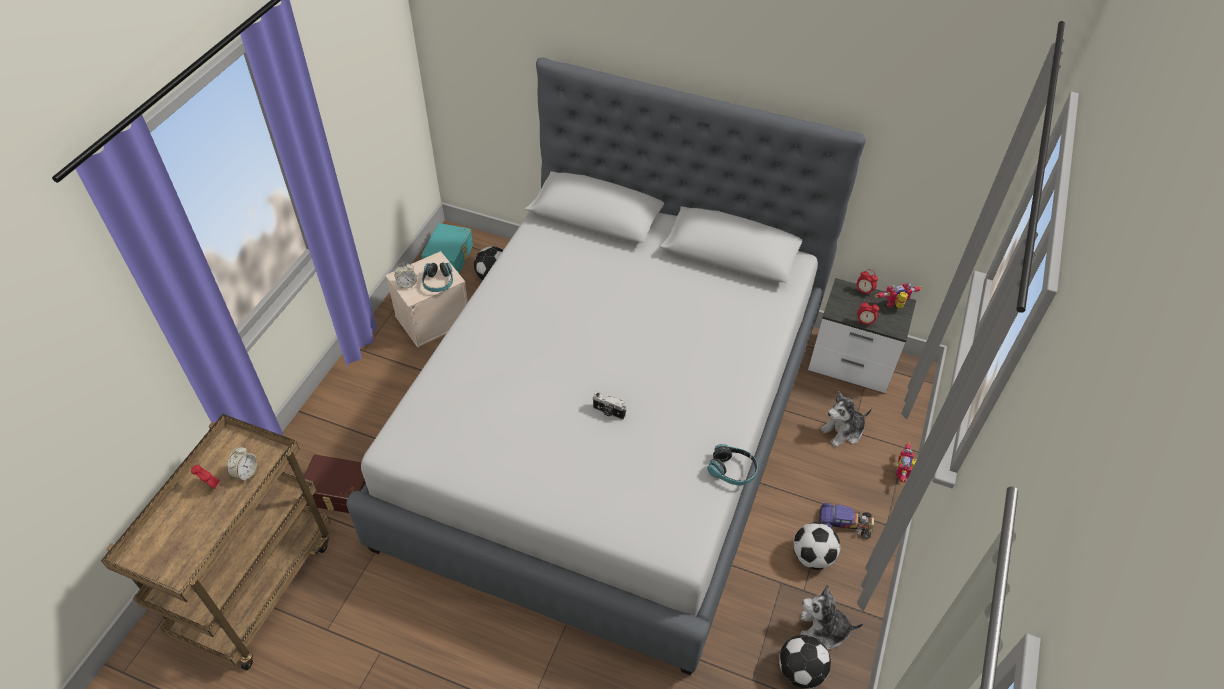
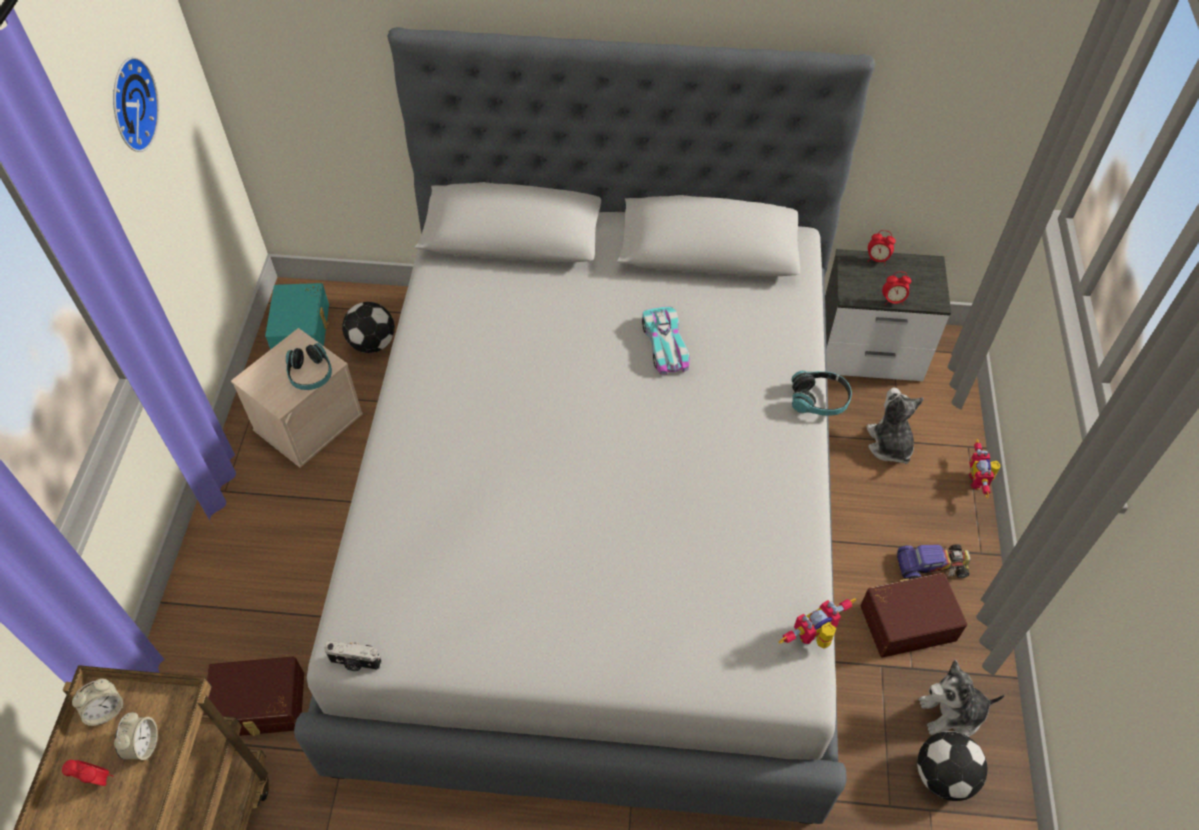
camera: 15 degrees left, 5 degrees up
alarm clock [395,263,417,289] -> alarm clock moved to [72,679,123,726]
camera [593,392,627,420] -> camera moved to [324,641,382,671]
headphones [707,444,758,485] -> headphones moved to [792,371,852,416]
football [793,522,840,570] -> brown storage box [860,573,967,657]
plush toy [820,391,872,447] -> plush toy turned 120 degrees clockwise [866,388,924,464]
toy robot [874,282,923,309] -> toy robot moved to [778,598,857,649]
none -> wall clock [113,57,159,152]
none -> toy car [642,307,690,375]

